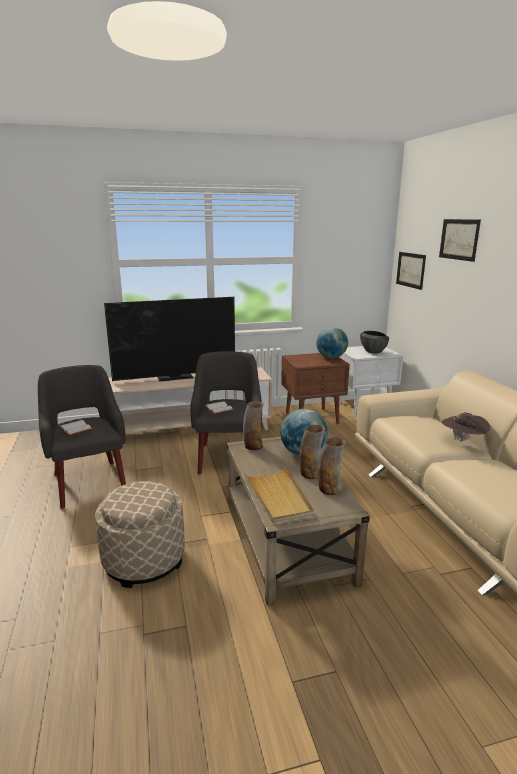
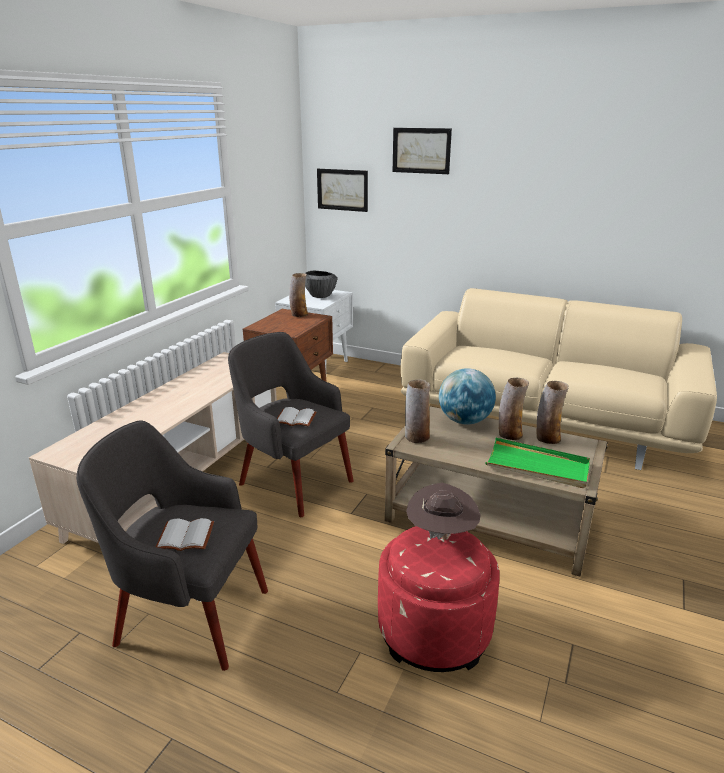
camera: 50 degrees left, 5 degrees up
beige ottoman [95,481,185,588] -> red ottoman [378,526,500,672]
television [104,297,235,382] -> none
beige tray [244,466,314,523] -> green tray [486,438,590,488]
globe [316,327,348,359] -> vase [289,273,308,317]
brown hat [441,412,491,441] -> brown hat moved to [406,483,481,540]

